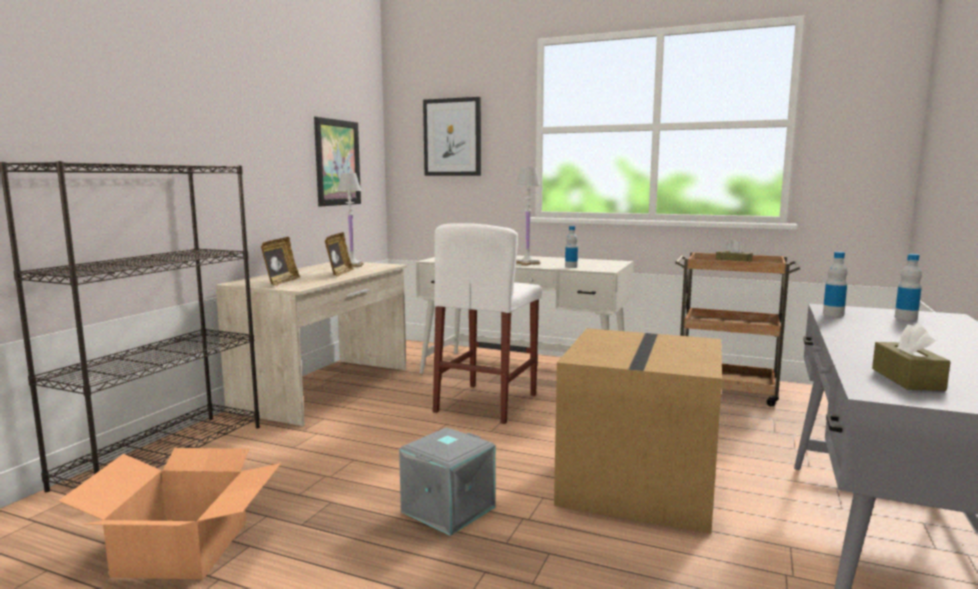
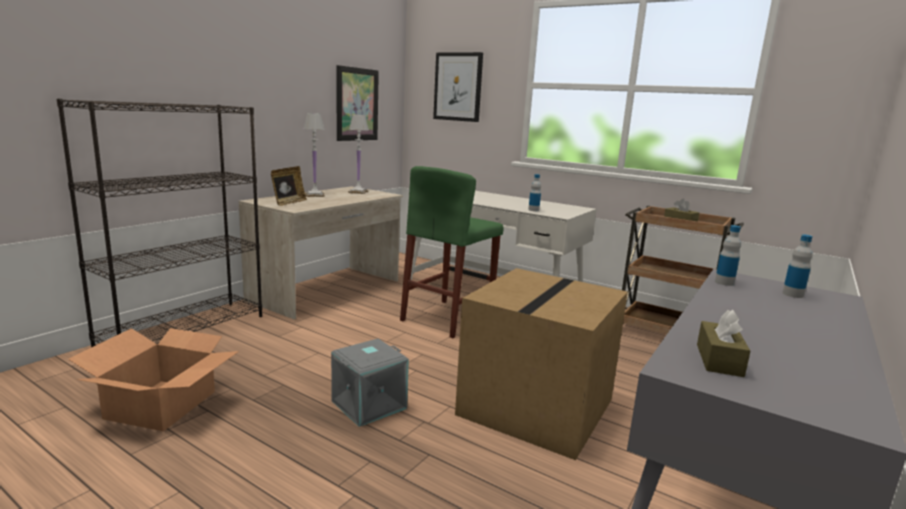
camera: 10 degrees right, 5 degrees up
picture frame [325,232,354,277] -> none
white stool [433,223,542,424] -> green stool [400,166,503,338]
white table lamp [516,167,541,265] -> white table lamp moved to [303,113,325,197]

